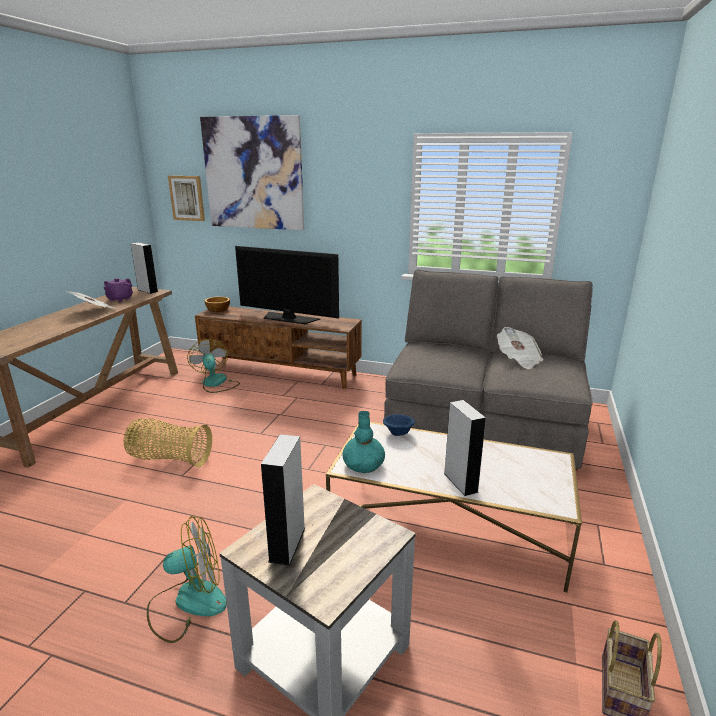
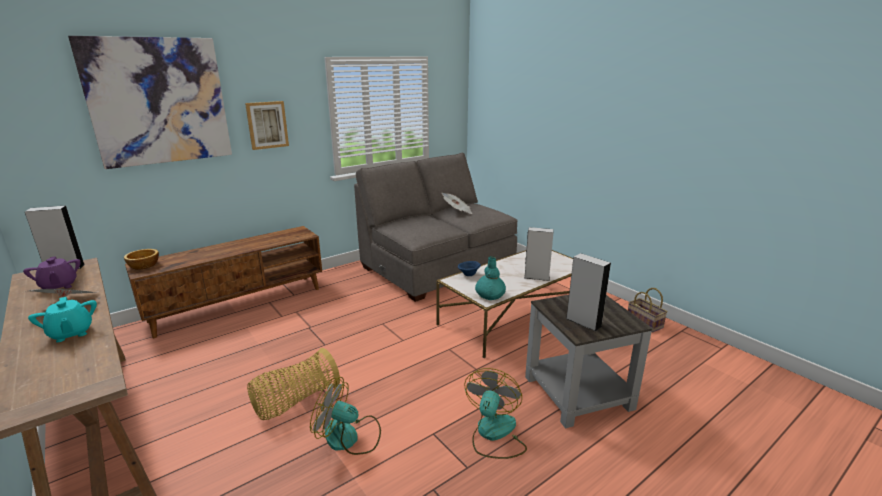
camera: 55 degrees left, 0 degrees up
picture [168,176,205,221] -> picture moved to [245,101,289,150]
fan [187,339,240,393] -> fan moved to [310,377,381,455]
television [235,246,339,324] -> none
none -> turquoise teapot [28,297,97,342]

